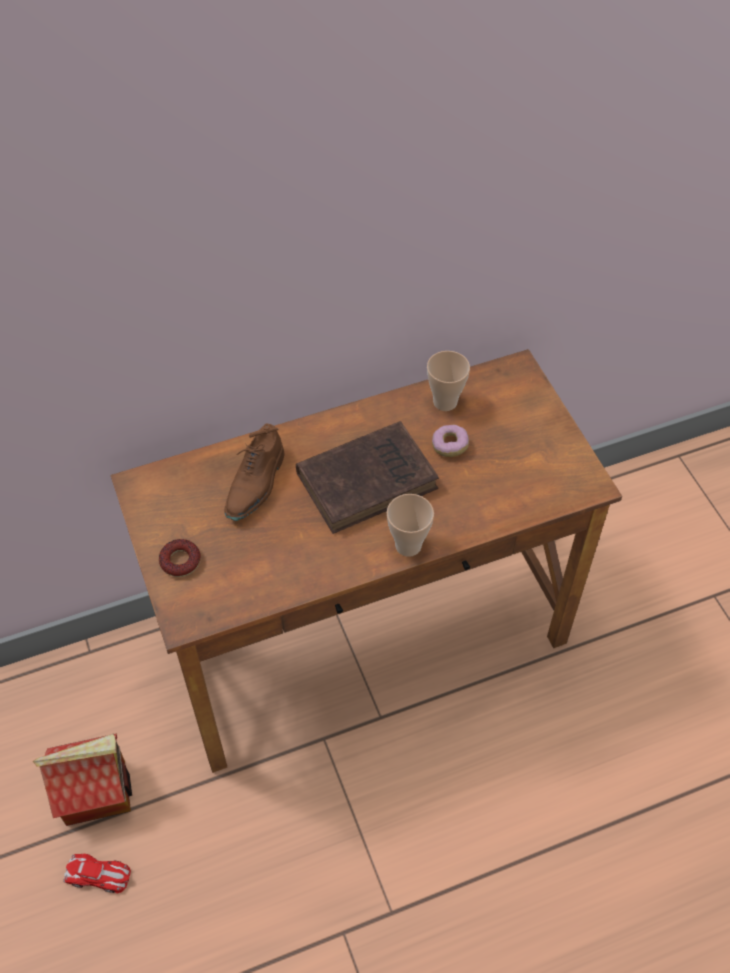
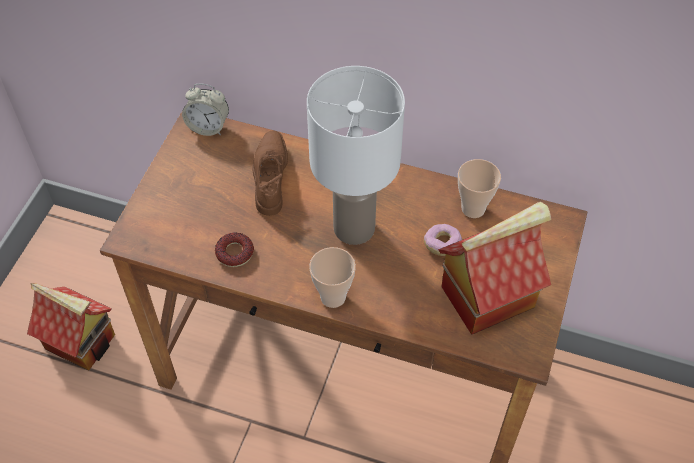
camera: 40 degrees right, 0 degrees up
toy car [63,854,131,893] -> none
donut [159,539,201,577] -> donut moved to [215,233,254,267]
brown shoe [225,423,284,521] -> brown shoe turned 120 degrees clockwise [252,131,288,216]
brown book [296,421,439,534] -> white table lamp [307,66,405,245]
none -> alarm clock [182,84,229,136]
none -> toy house [438,202,551,335]

